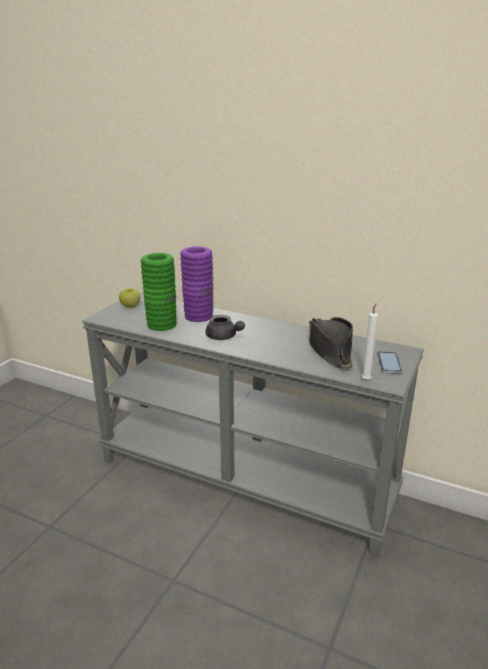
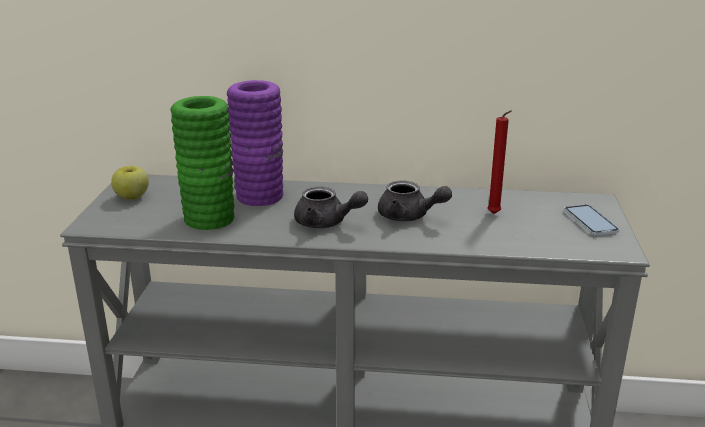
camera: 20 degrees left, 0 degrees up
black hat [309,317,353,369] -> red candle [488,110,512,214]
white candle [362,304,378,380] -> none
none -> grey teapot [378,181,452,221]

